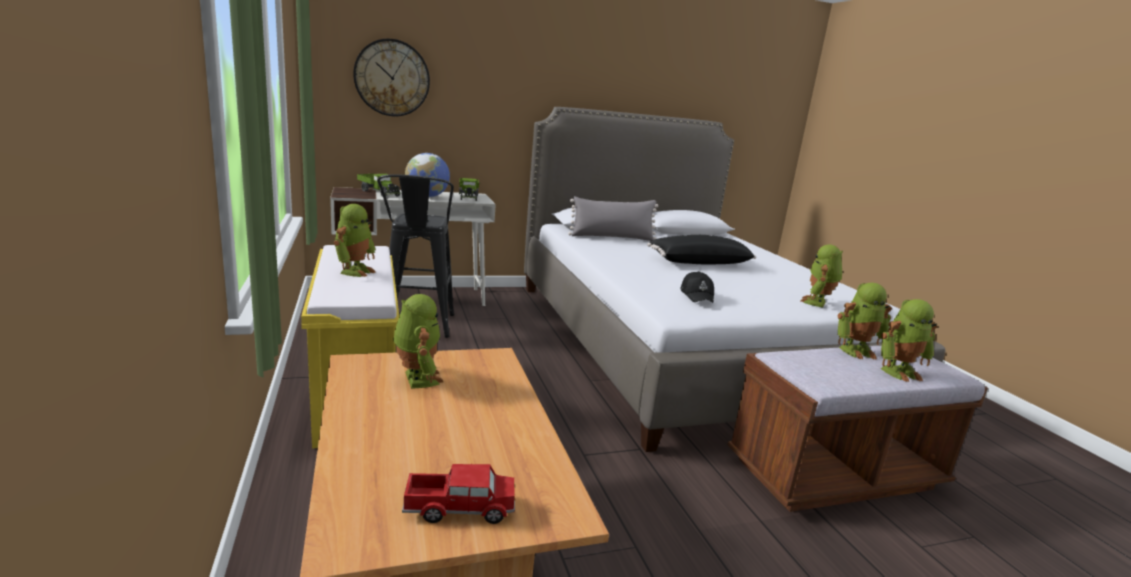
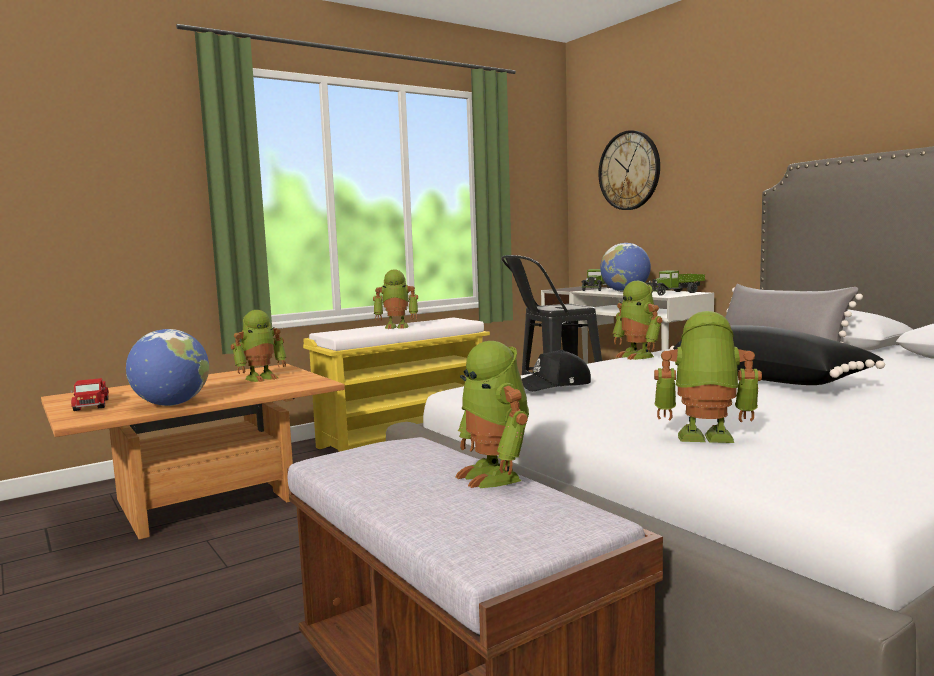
camera: 75 degrees right, 10 degrees down
toy robot [880,299,937,382] -> toy robot moved to [612,281,663,360]
none -> globe [126,329,209,406]

